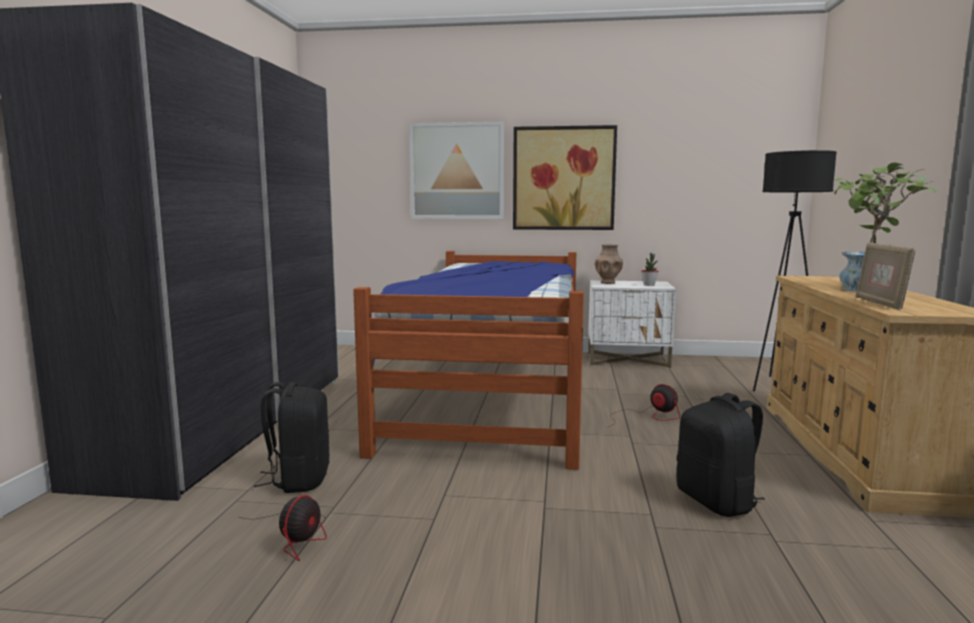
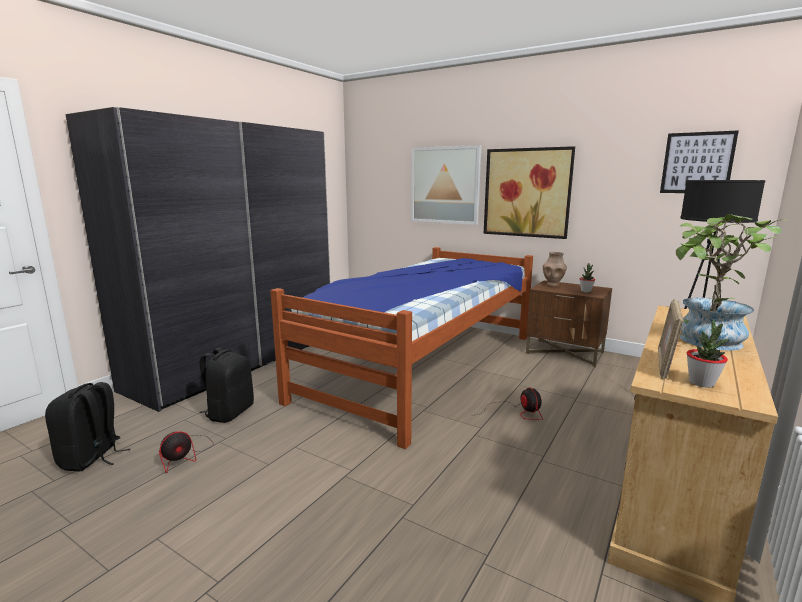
camera: 25 degrees right, 5 degrees up
white nightstand [588,280,676,369] -> brown nightstand [526,280,612,367]
black backpack [677,393,765,517] -> black backpack moved to [45,382,130,472]
none -> picture [660,130,739,193]
none -> potted plant [687,320,730,388]

